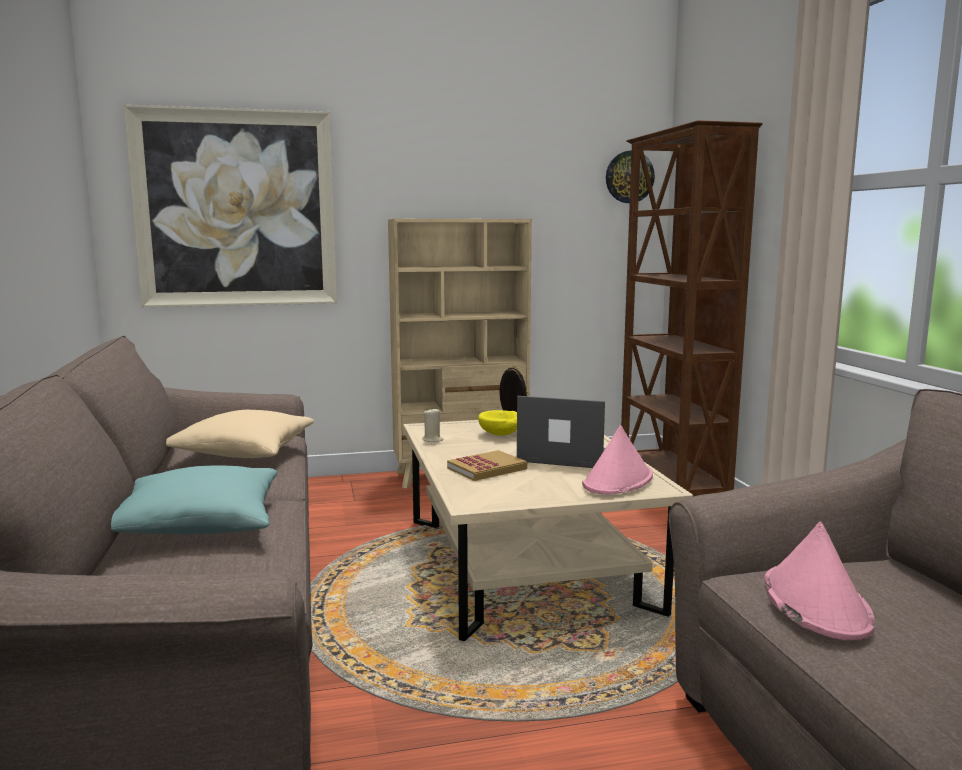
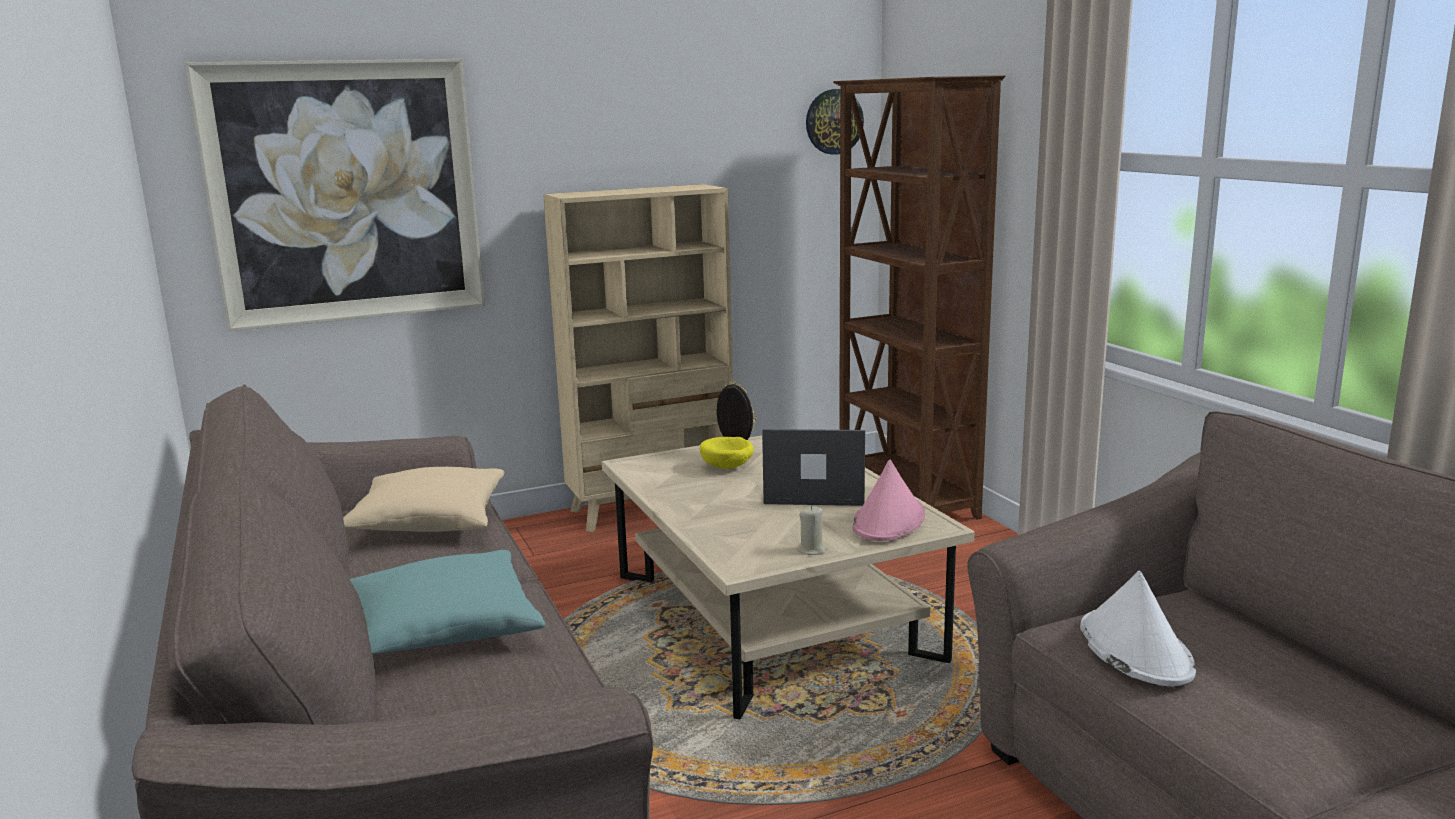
camera: 10 degrees left, 5 degrees up
beige candle [422,409,444,442] -> beige candle moved to [797,506,828,555]
book [447,450,527,481] -> none
pink hat [764,521,875,640] -> white hat [1080,571,1196,686]

